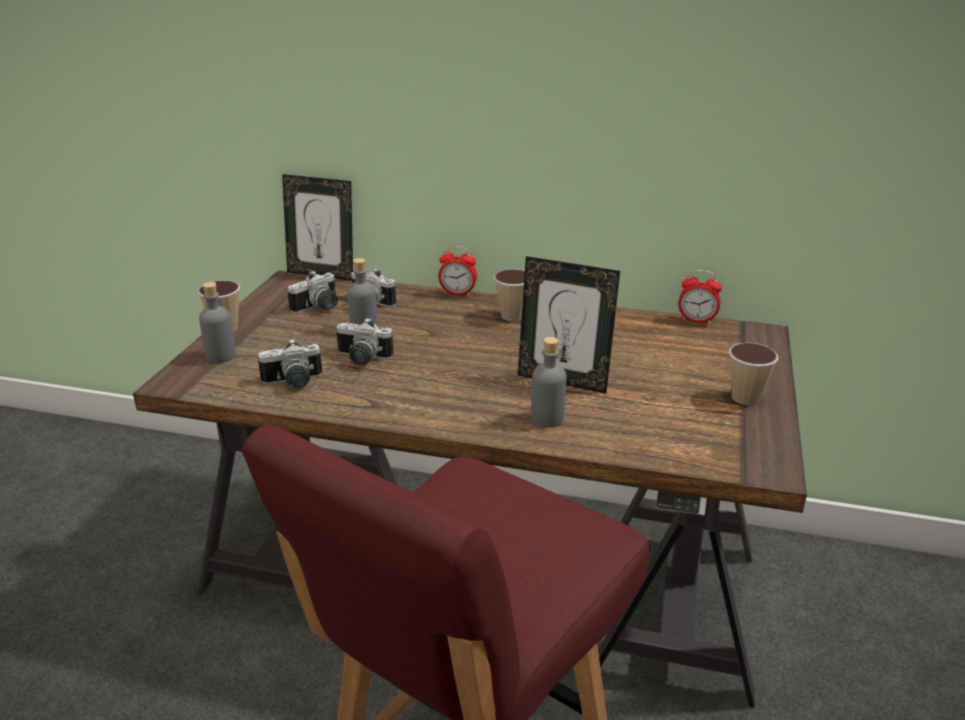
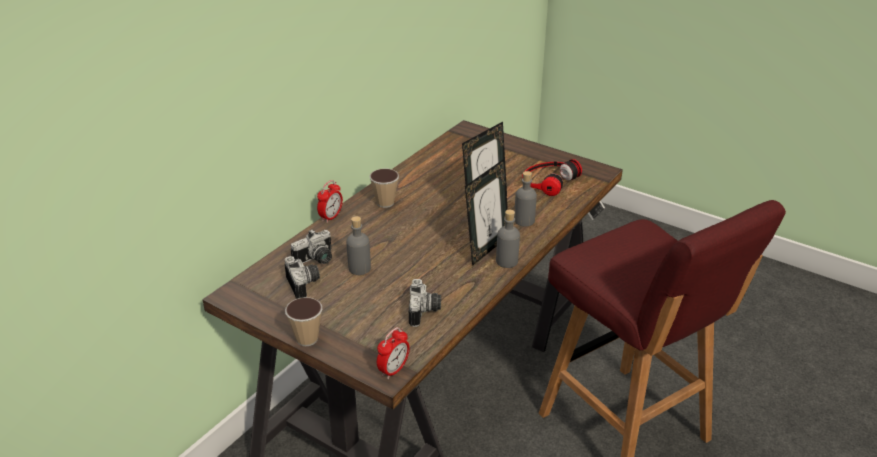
camera: 70 degrees left, 5 degrees up
grey bottle [199,282,236,363] -> grey bottle moved to [496,210,520,268]
picture frame [282,174,353,281] -> picture frame moved to [465,159,508,266]
camera [336,318,394,365] -> none
alarm clock [678,270,722,324] -> alarm clock moved to [377,327,410,379]
cup [729,343,778,405] -> none
none -> headphones [522,159,582,196]

